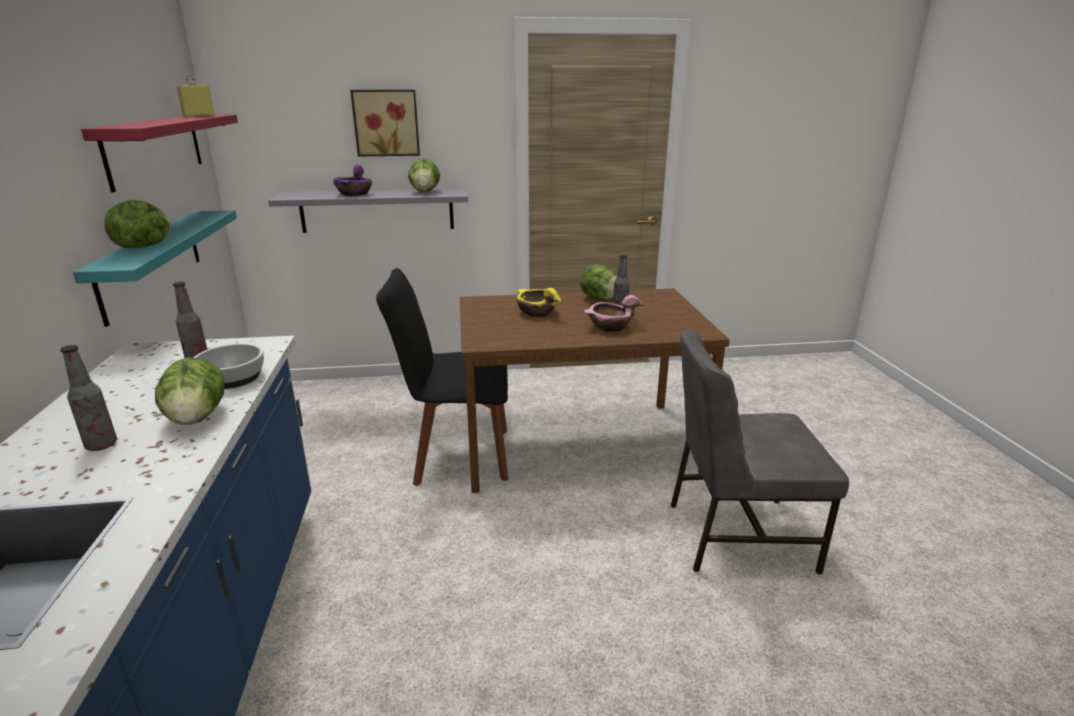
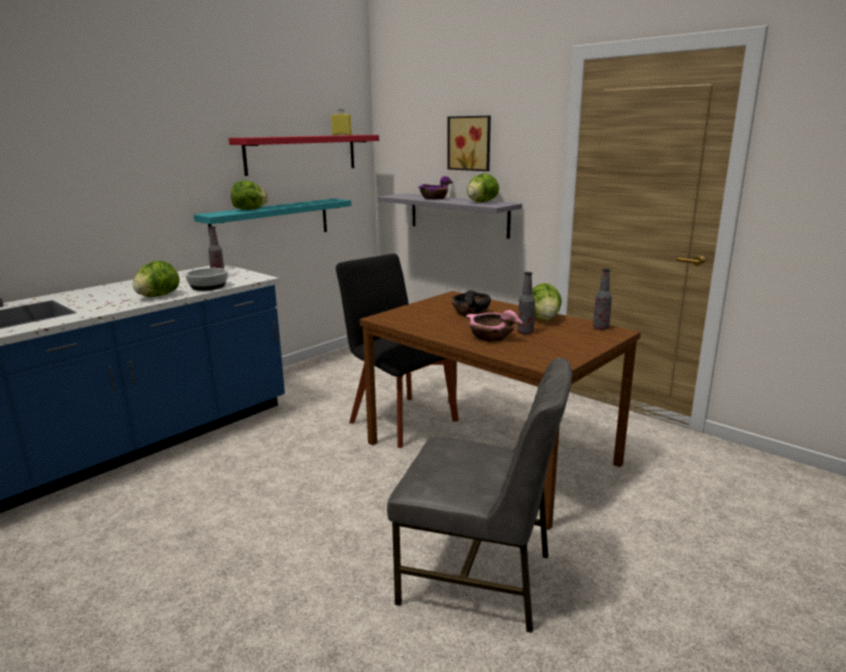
camera: 50 degrees right, 5 degrees down
bottle [60,345,117,451] -> bottle moved to [593,268,612,330]
yellow bowl [517,288,561,316] -> black bowl [452,291,491,316]
grey chair [671,329,849,574] -> grey chair turned 150 degrees clockwise [387,358,572,633]

